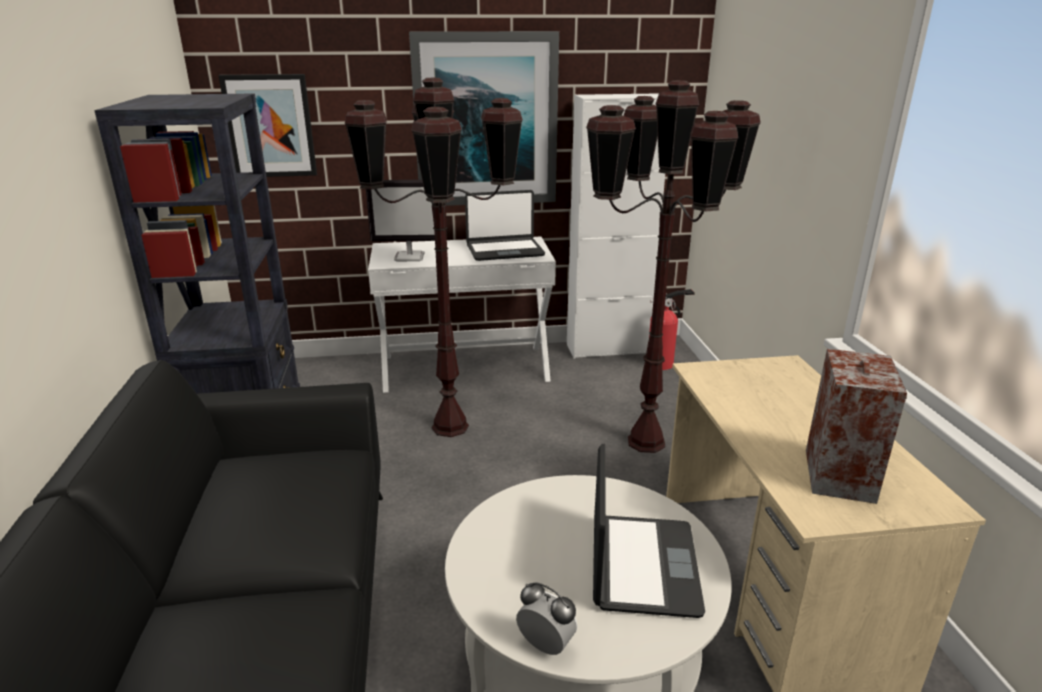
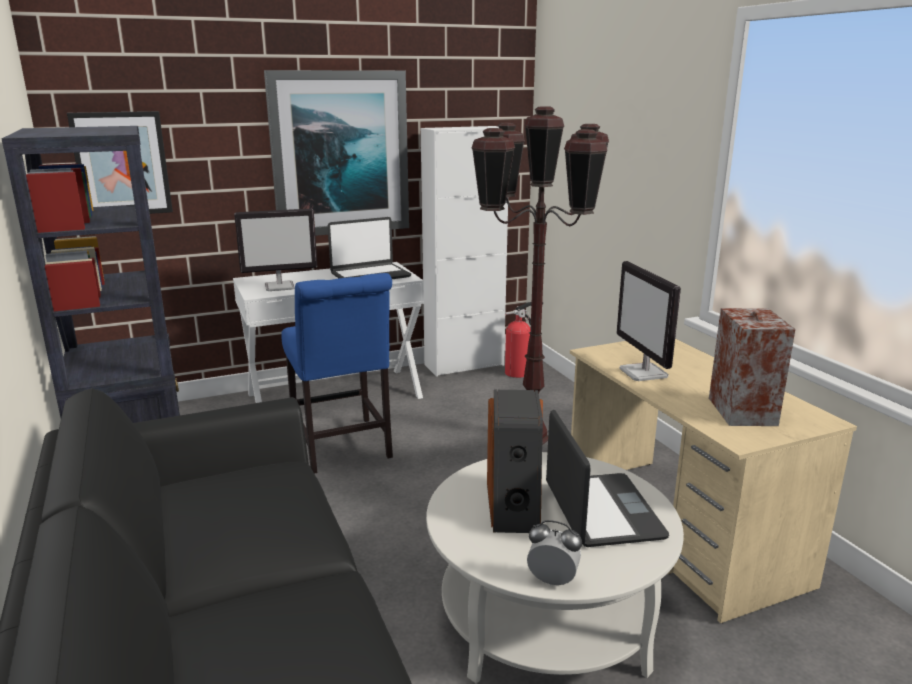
camera: 15 degrees left, 5 degrees down
brown floor lamp [345,78,523,437] -> blue chair [281,273,393,474]
none -> speaker [487,390,543,533]
none -> monitor [616,261,681,381]

